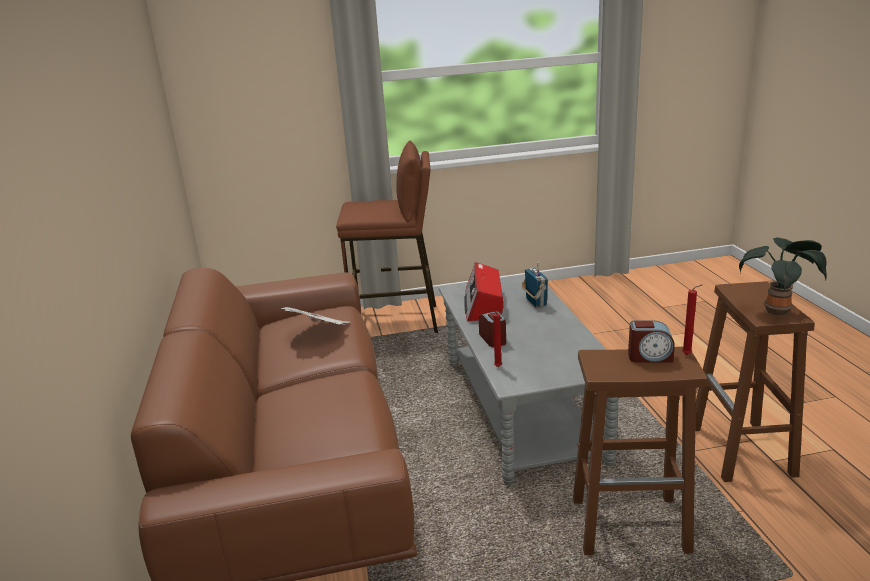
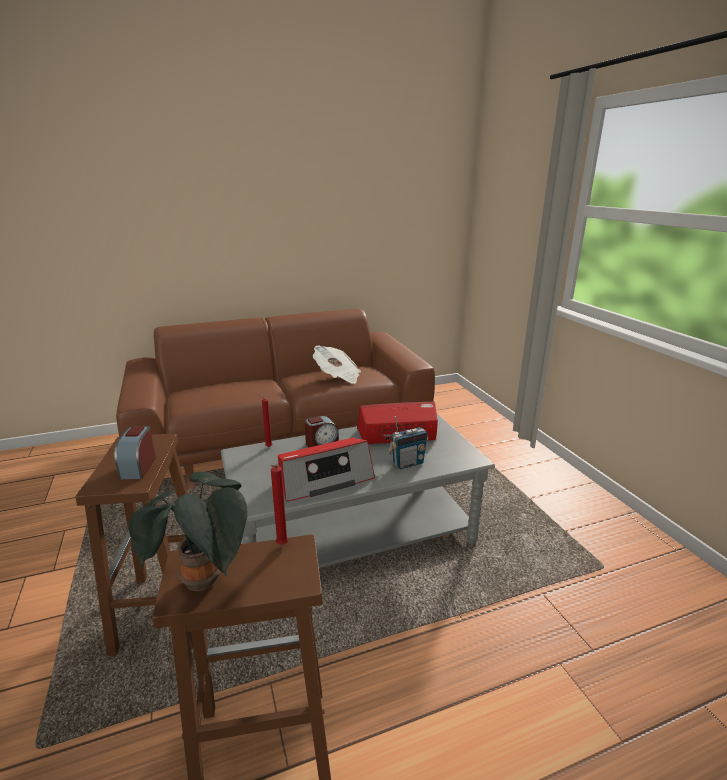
camera: 80 degrees right, 0 degrees up
brown stool [336,141,438,333] -> none
red candle [682,285,701,355] -> red candle moved to [271,465,288,545]
none -> radio [278,438,375,502]

